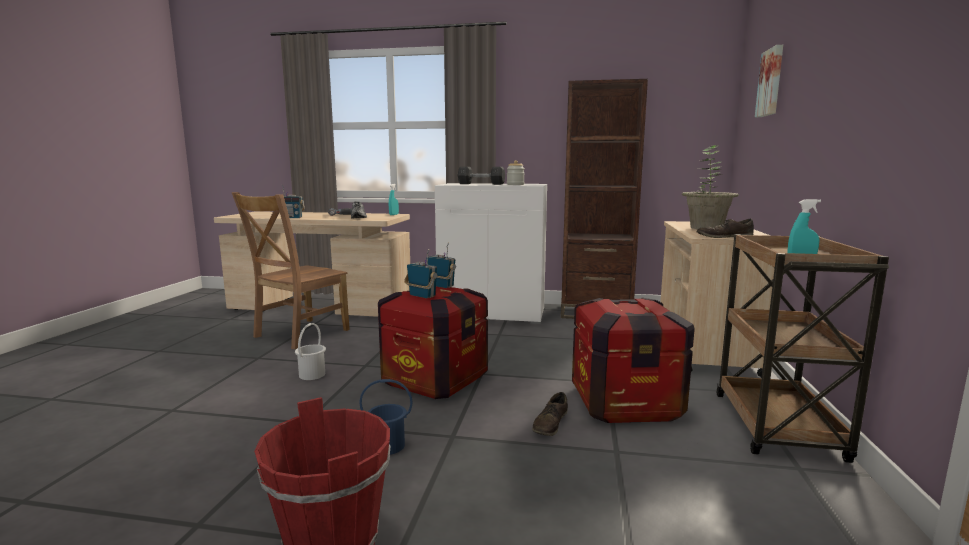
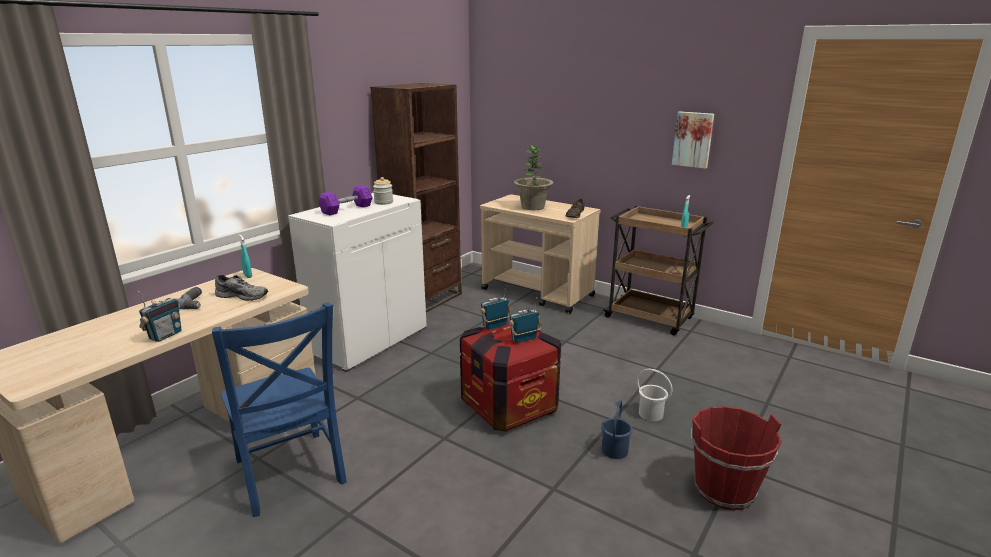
camera: 65 degrees left, 10 degrees up
brown chair [232,192,350,349] -> blue chair [212,302,347,517]
white bucket [295,323,326,380] -> white bucket moved to [637,369,672,421]
grey dumbbell [457,167,505,185] -> purple dumbbell [319,185,373,215]
brown shoe [532,392,568,436] -> none
crate [572,298,695,423] -> none
picture [755,45,783,117] -> picture moved to [672,111,714,169]

